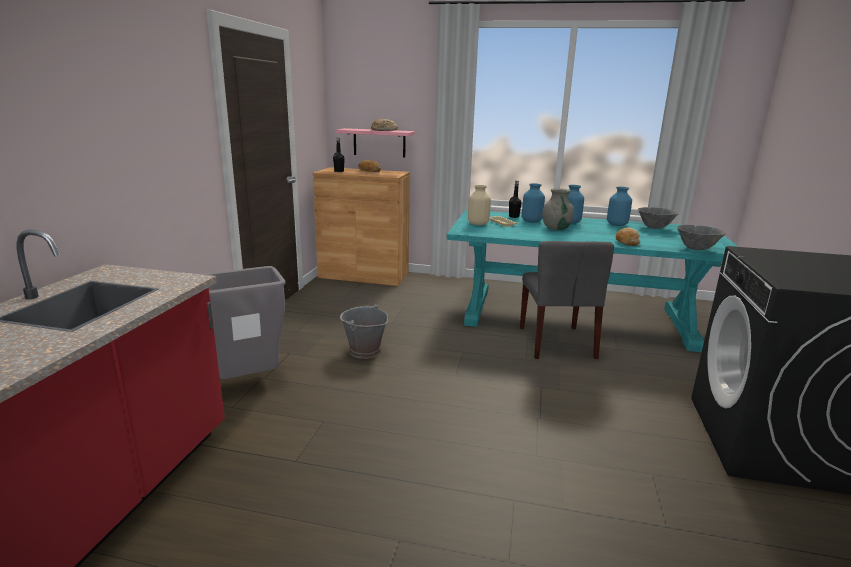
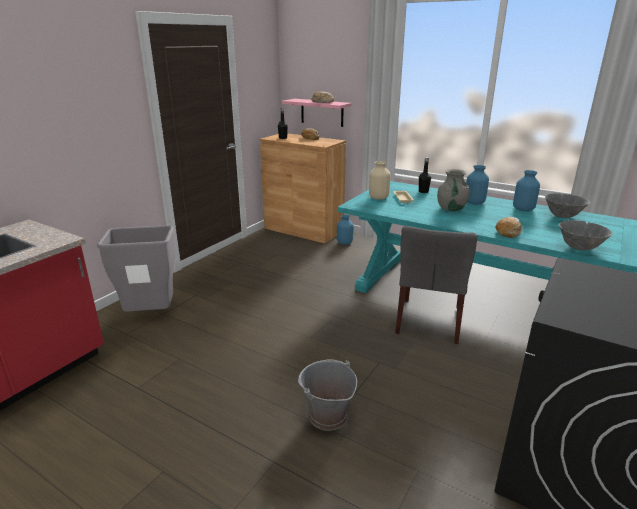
camera: 20 degrees right, 5 degrees up
grey bucket [340,303,388,359] -> grey bucket moved to [298,359,357,431]
blue vase [522,183,545,223] -> blue vase moved to [337,215,353,245]

